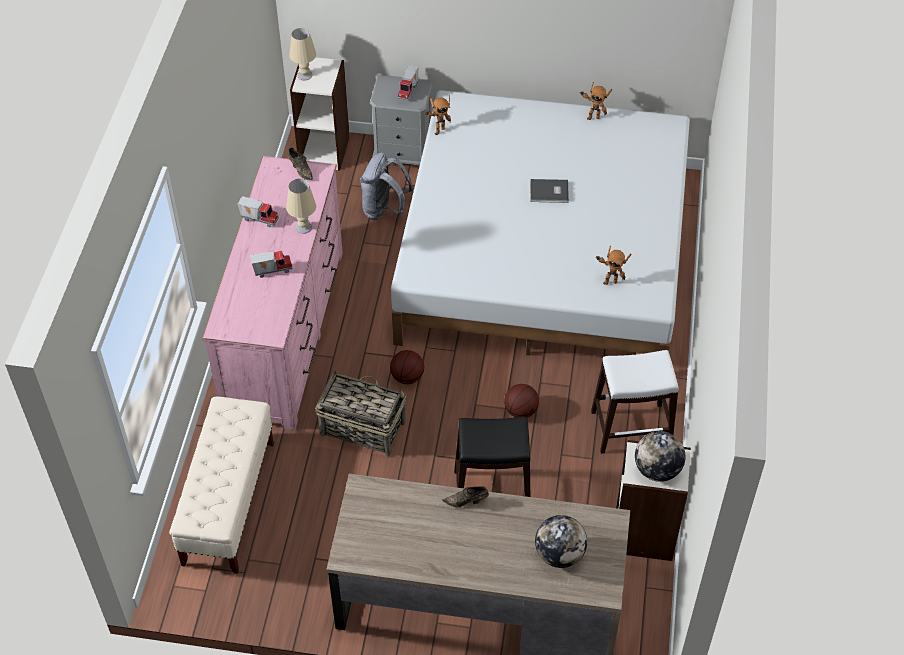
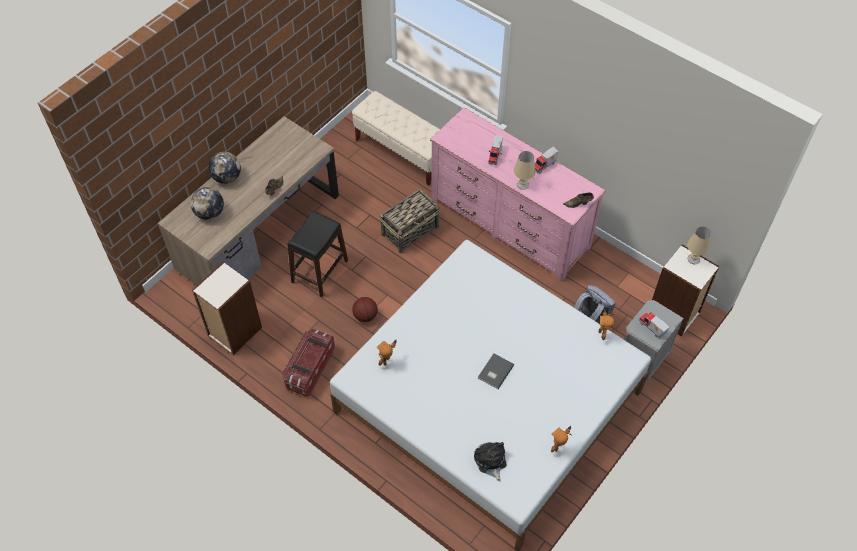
camera: 120 degrees right, 5 degrees up
basketball [390,350,424,384] -> none
white stool [591,350,679,454] -> storage box [282,329,335,397]
globe [635,431,686,482] -> globe moved to [208,152,241,184]
none -> plush toy [474,442,507,481]

